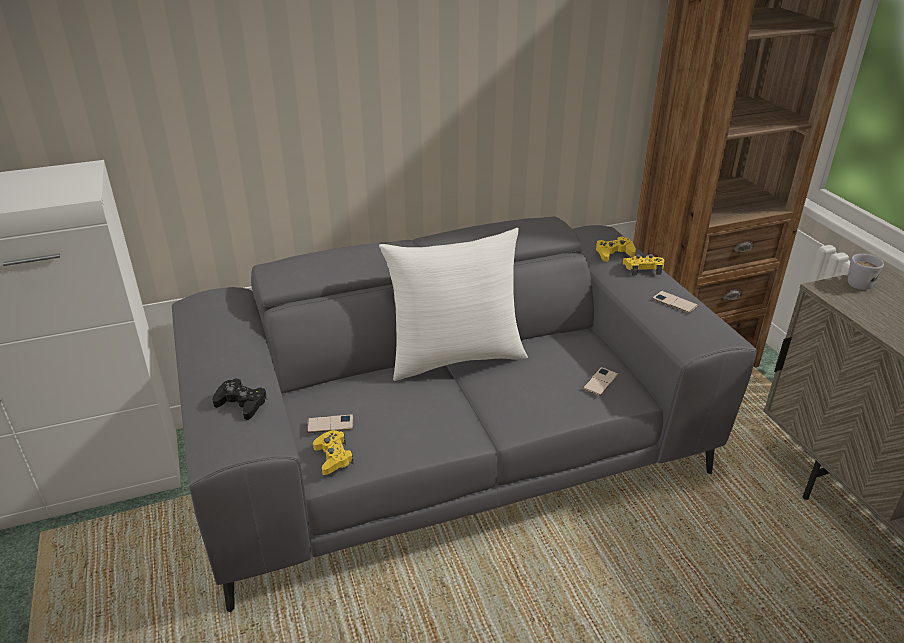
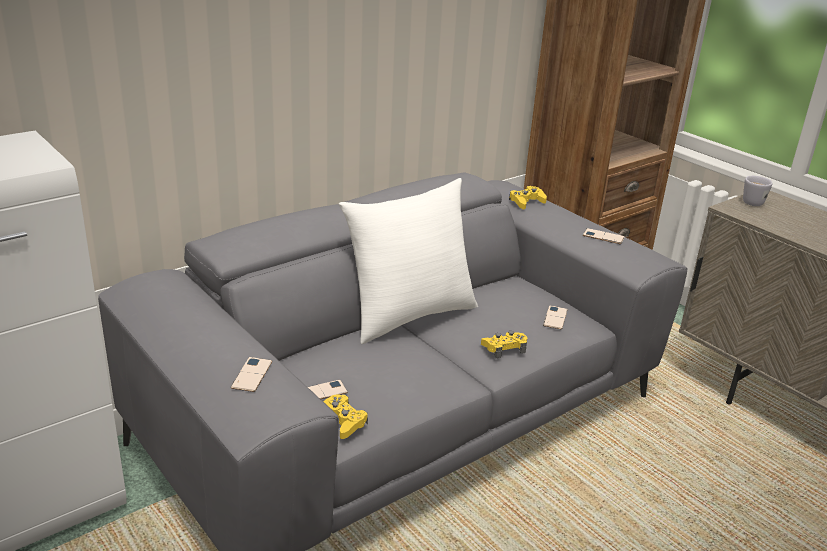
camera: 20 degrees left, 5 degrees down
black game controller [212,378,267,420] -> phone [231,357,272,392]
yellow game controller [623,254,665,275] -> yellow game controller moved to [481,331,527,358]

